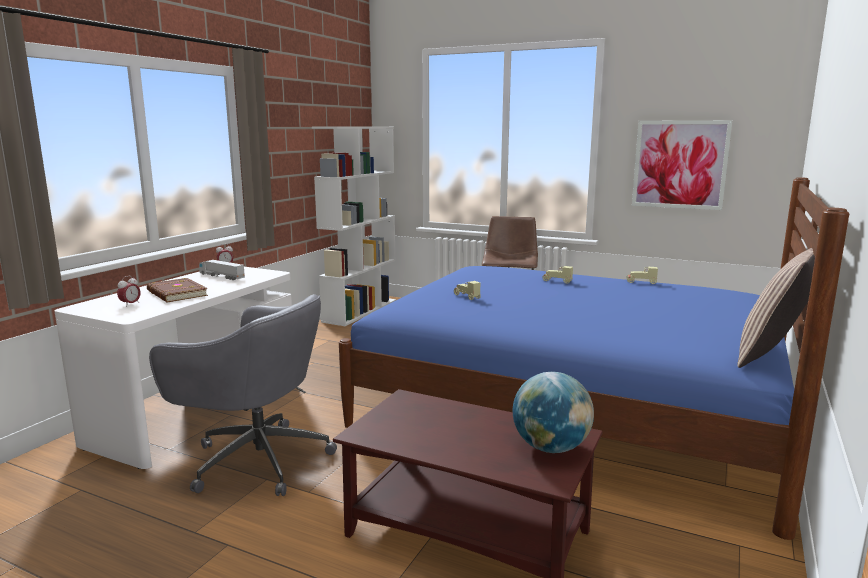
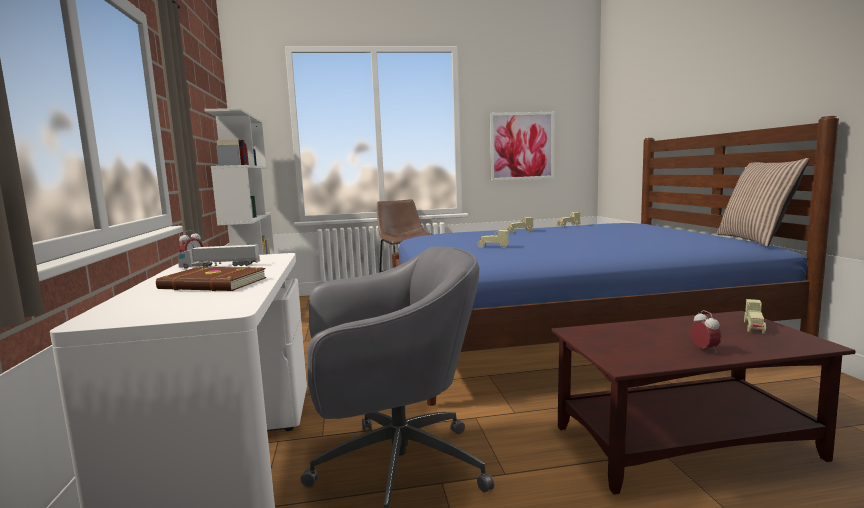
camera: 35 degrees left, 5 degrees down
alarm clock [117,276,141,307] -> alarm clock moved to [691,310,722,353]
globe [512,372,594,453] -> beige toy car [744,299,766,334]

